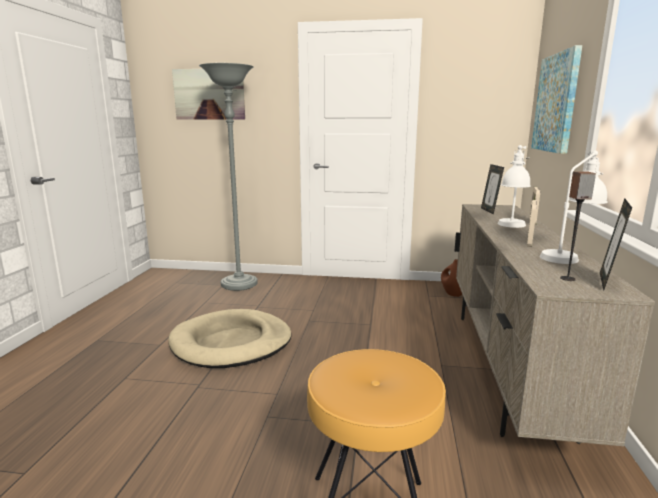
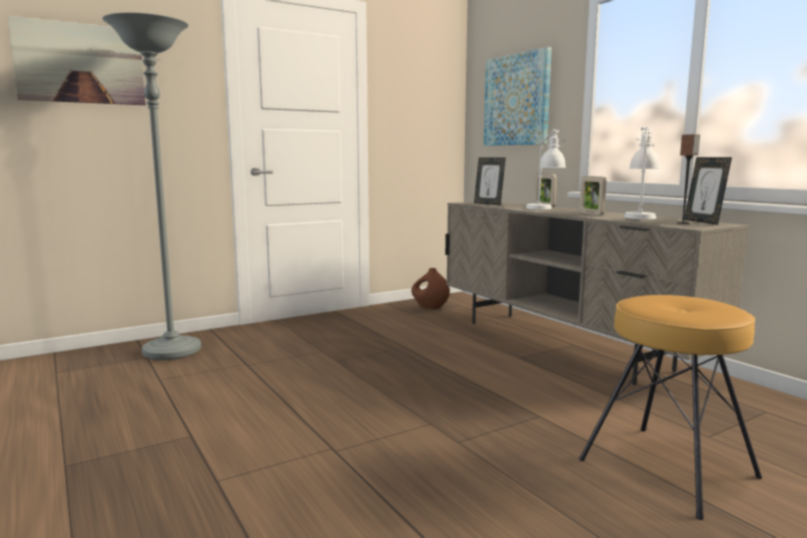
camera: 40 degrees left, 5 degrees down
beige dog bed [168,309,292,368] -> none

